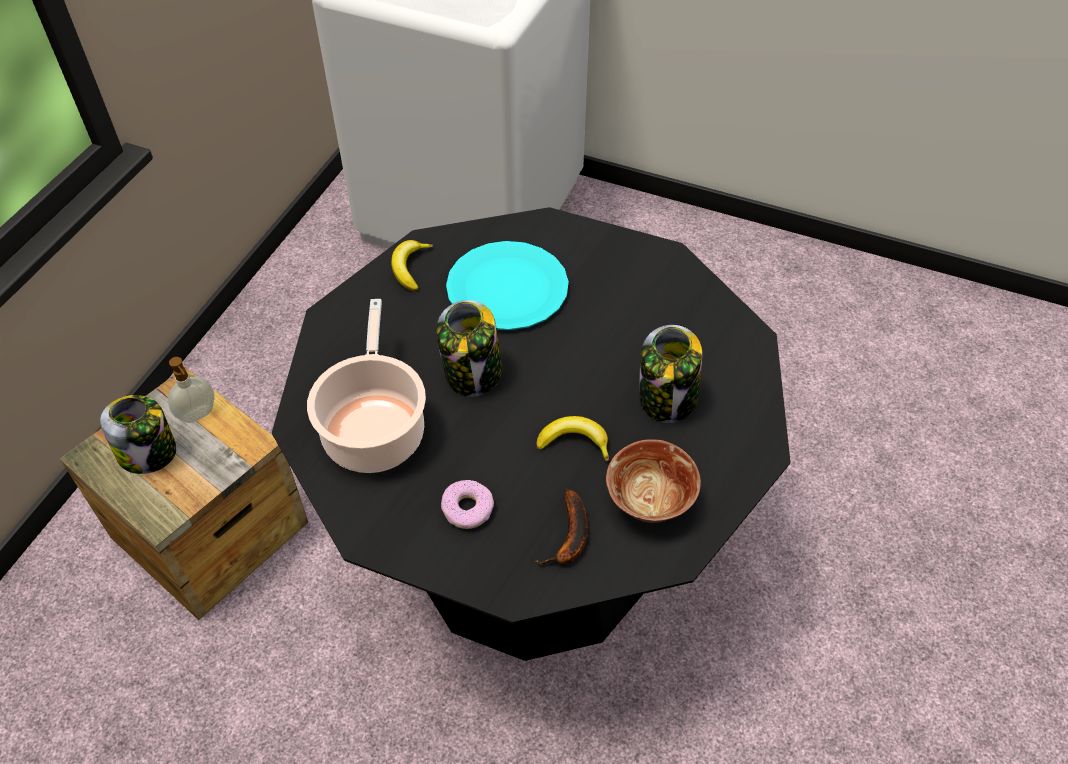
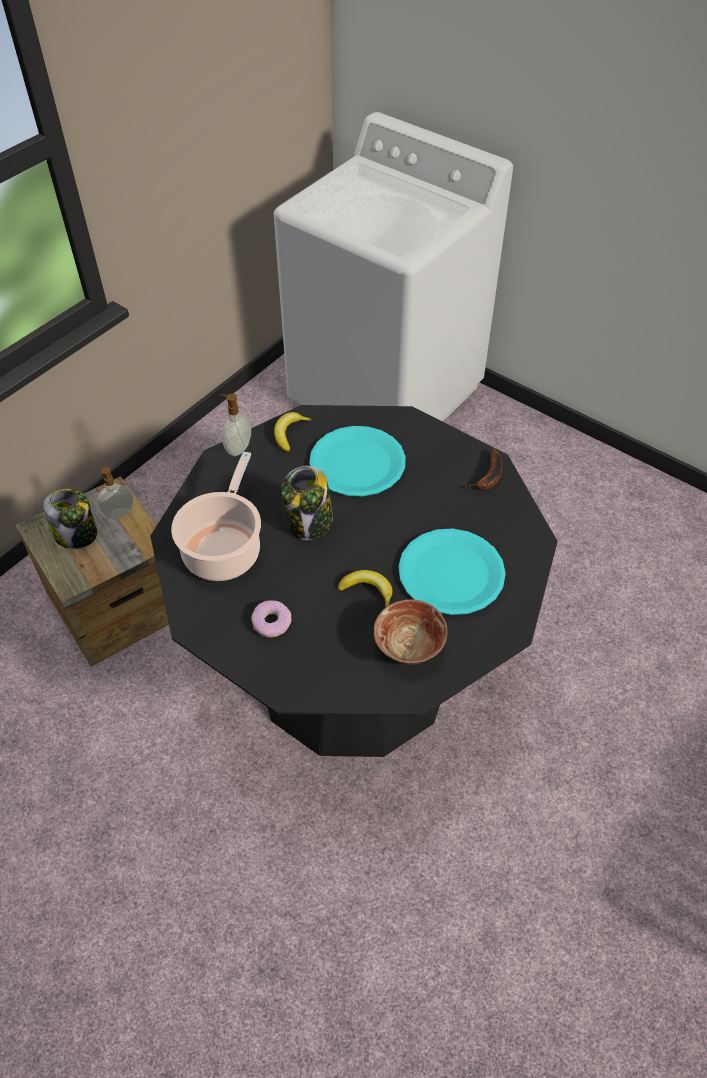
camera: 15 degrees right, 0 degrees up
banana [534,489,588,565] -> banana moved to [463,449,503,490]
jar [639,325,702,423] -> turquoise plate [398,529,506,615]
none -> soap dispenser [220,393,251,456]

